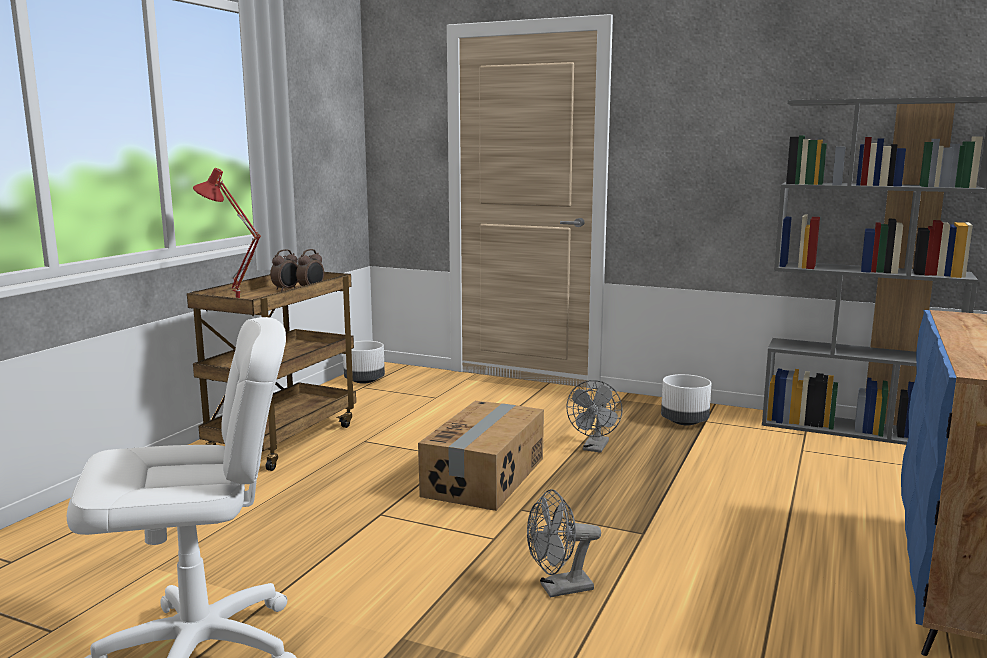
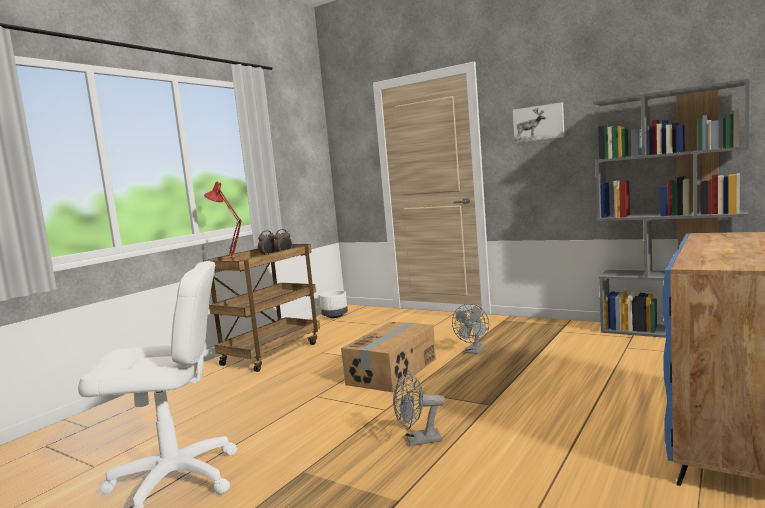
camera: 10 degrees right, 5 degrees down
white planter [661,374,711,425] -> none
none -> picture [513,102,565,143]

